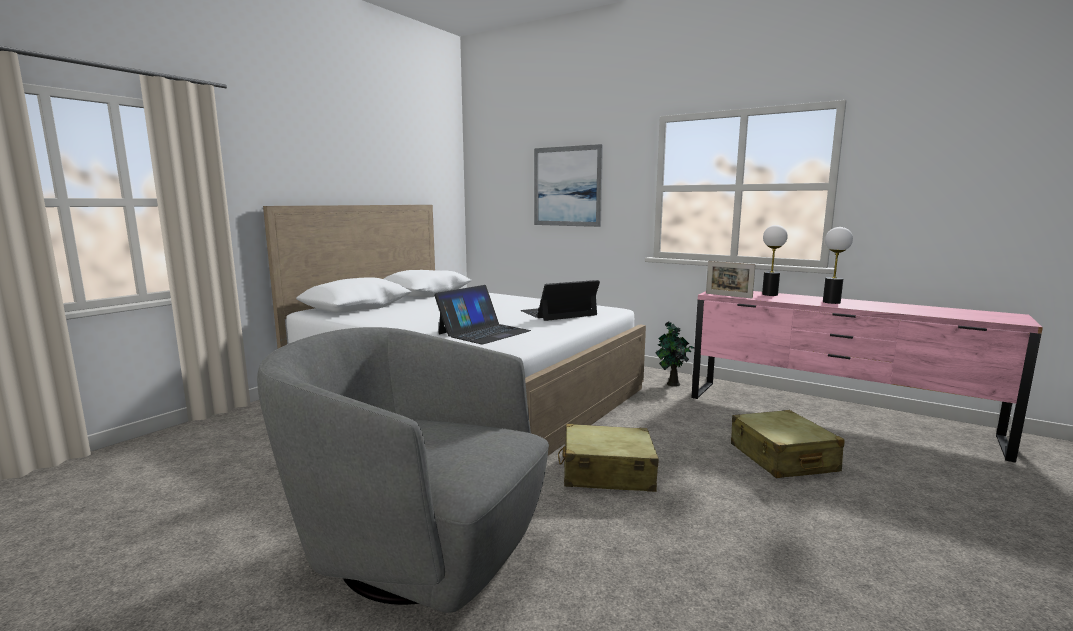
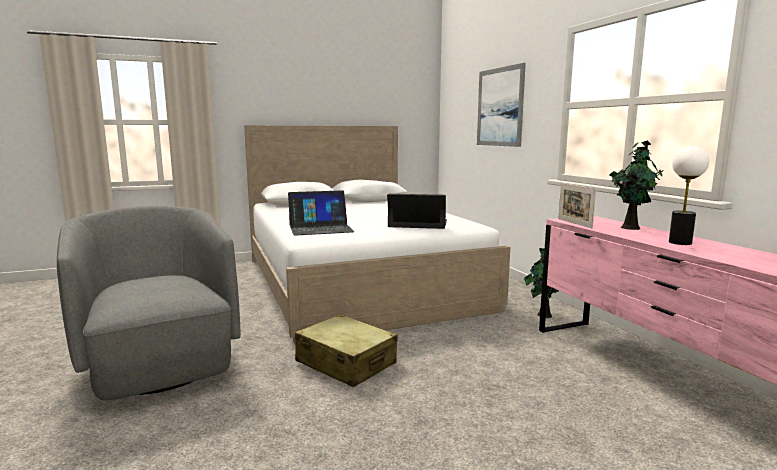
camera: 35 degrees right, 0 degrees up
beige suitcase [731,410,845,478] -> none
table lamp [762,225,788,296] -> potted plant [609,140,663,230]

